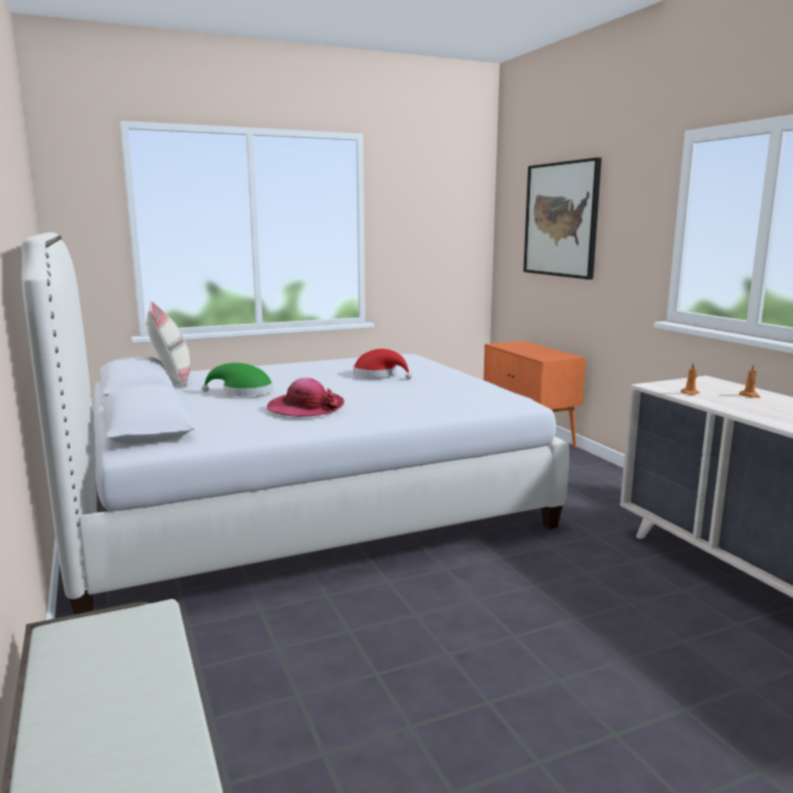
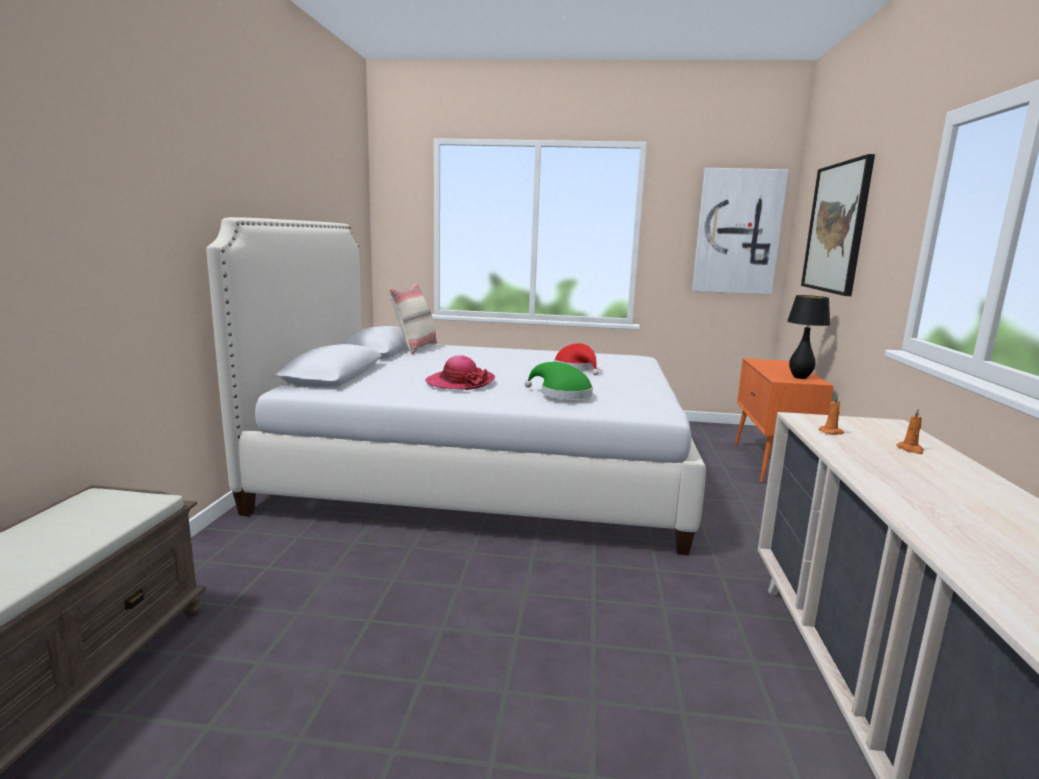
camera: 30 degrees right, 0 degrees up
green hat [201,363,273,396] -> green hat moved to [525,362,593,400]
none -> picture [692,168,789,295]
none -> black table lamp [787,295,830,379]

